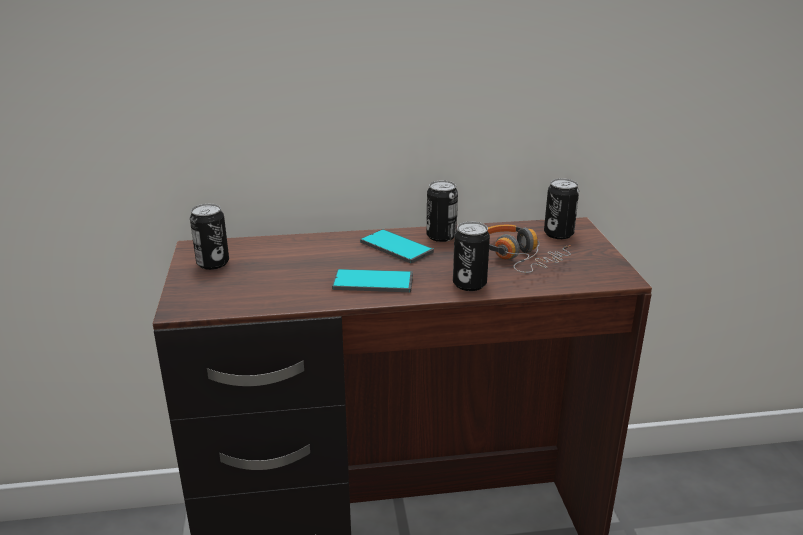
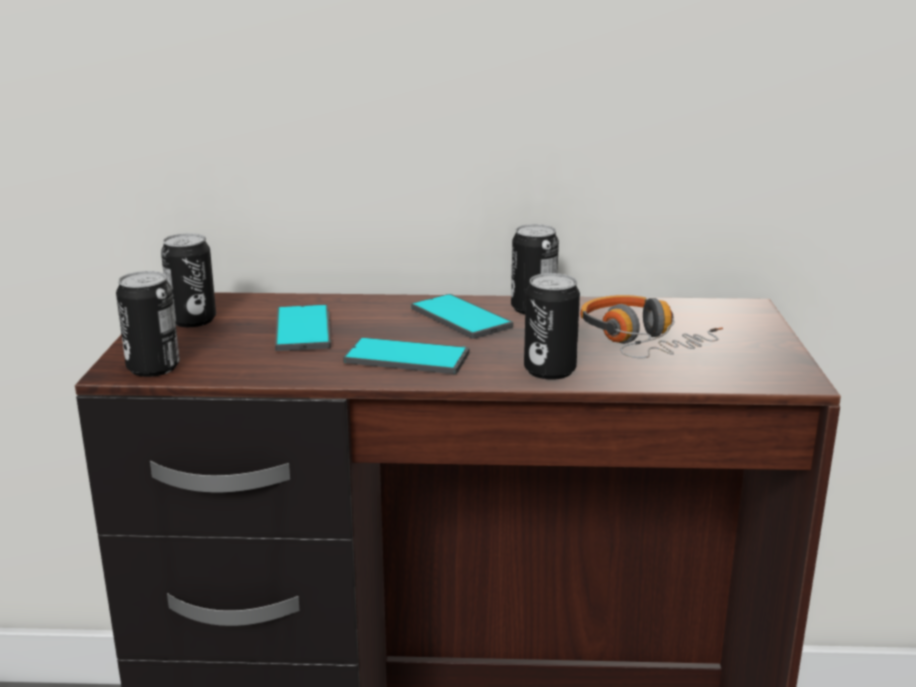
camera: 10 degrees right, 5 degrees down
can [544,178,579,239] -> can moved to [116,271,180,377]
none -> phone [275,304,331,351]

